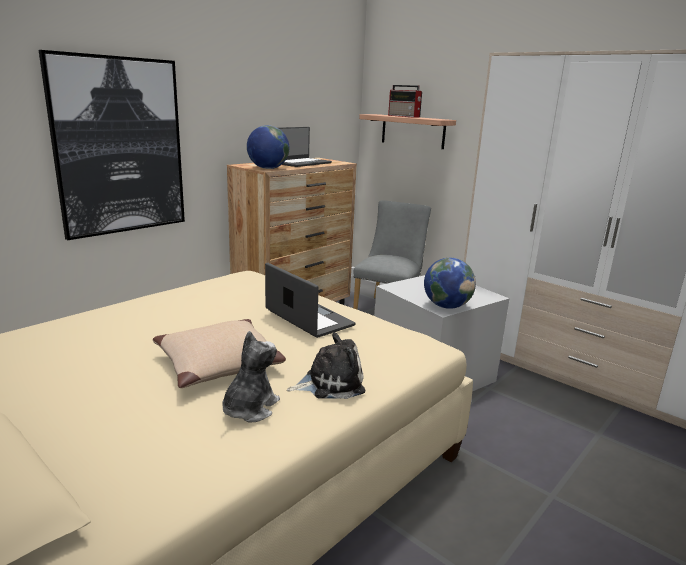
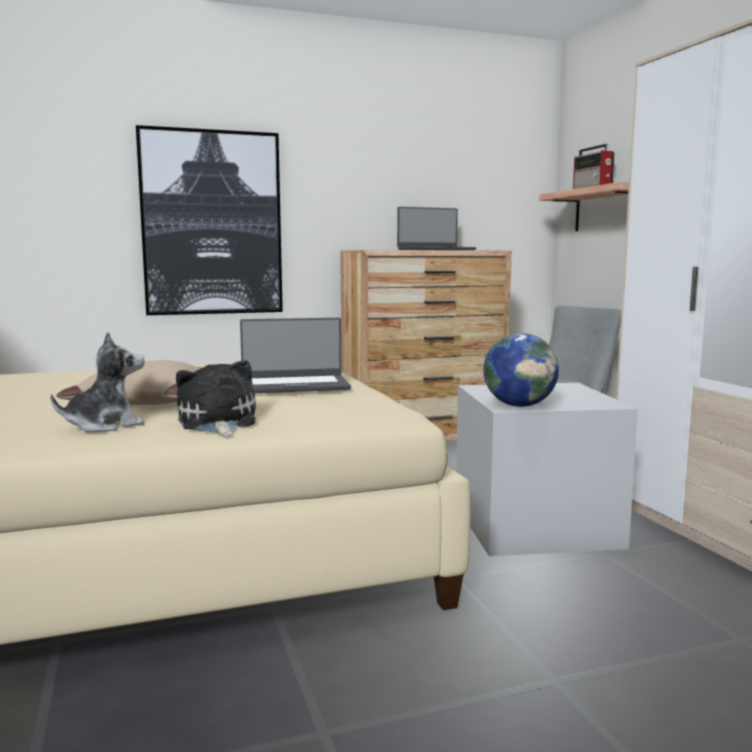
camera: 30 degrees right, 10 degrees down
globe [247,125,289,169] -> none
laptop [265,263,356,338] -> laptop turned 90 degrees clockwise [240,318,351,393]
plush toy [287,332,365,399] -> plush toy turned 120 degrees counterclockwise [176,360,256,436]

